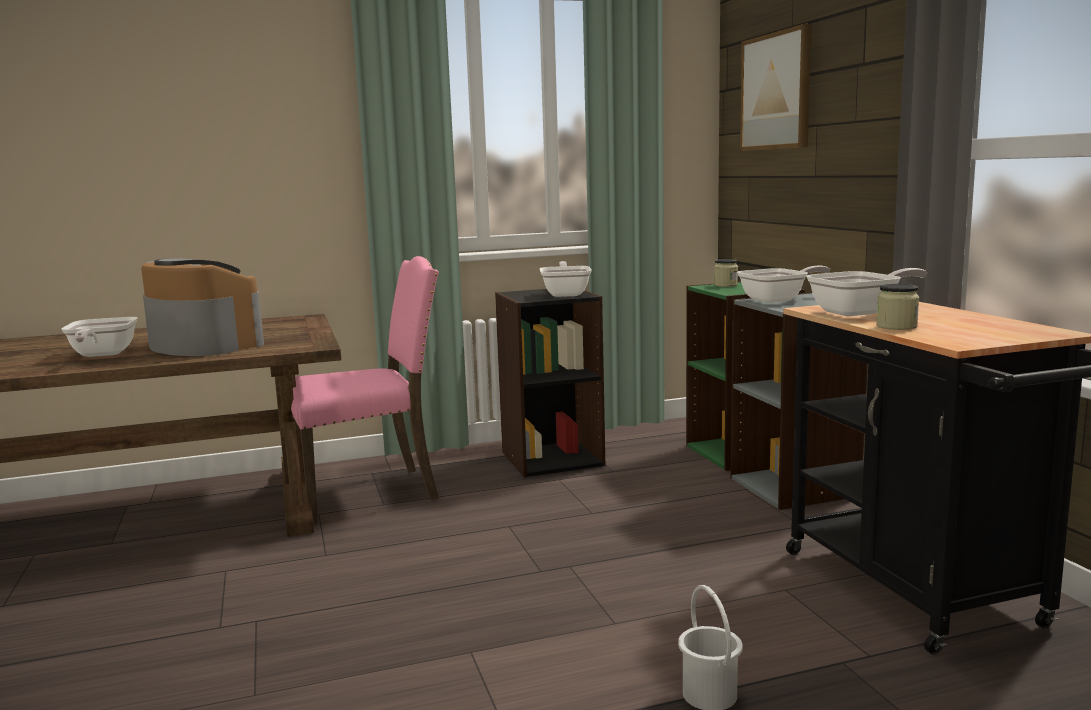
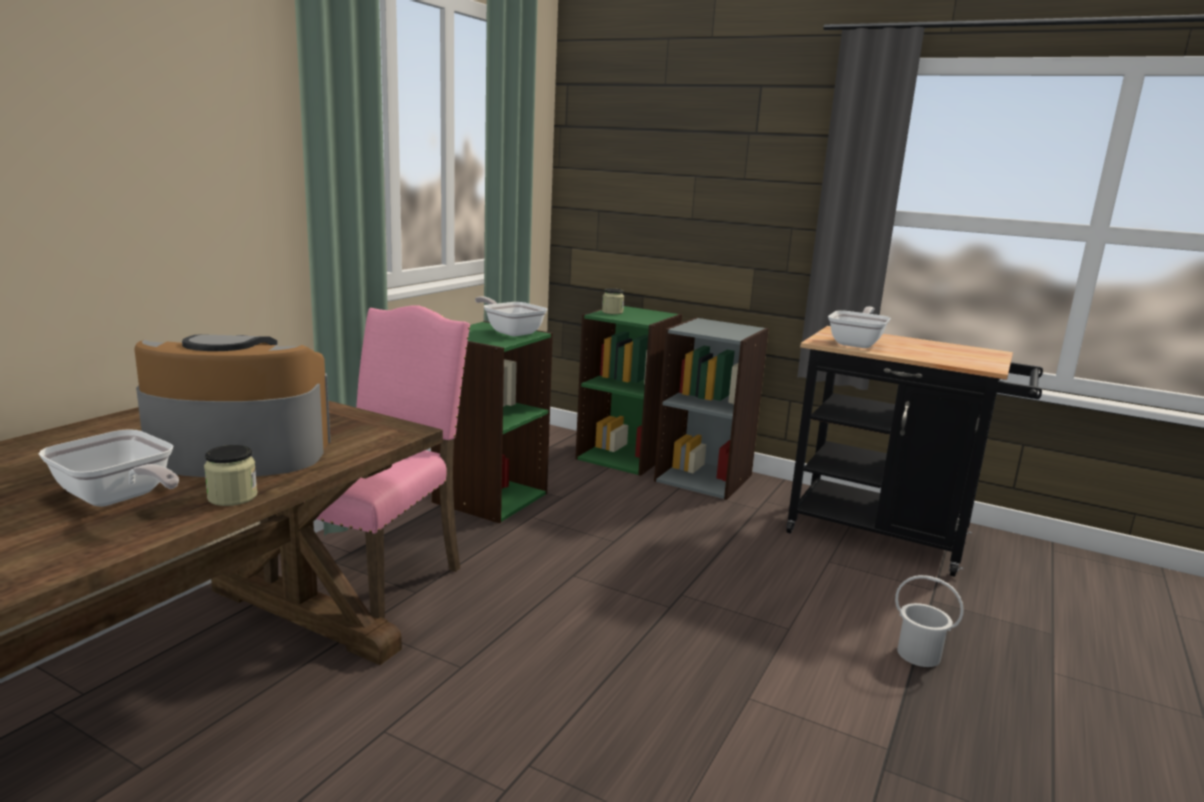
camera: 45 degrees left, 5 degrees up
black bookcase [495,289,605,477] -> green bookcase [431,321,553,523]
frying pan [737,265,830,303] -> none
picture [740,24,811,151] -> none
jar [876,284,919,330] -> jar moved to [204,445,258,506]

